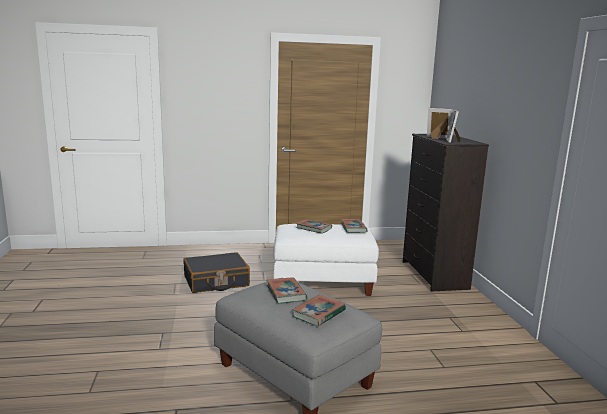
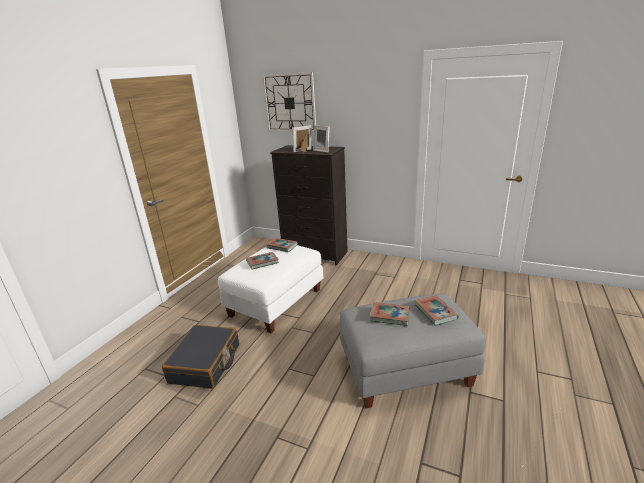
camera: 55 degrees left, 10 degrees up
none -> wall clock [262,72,316,132]

